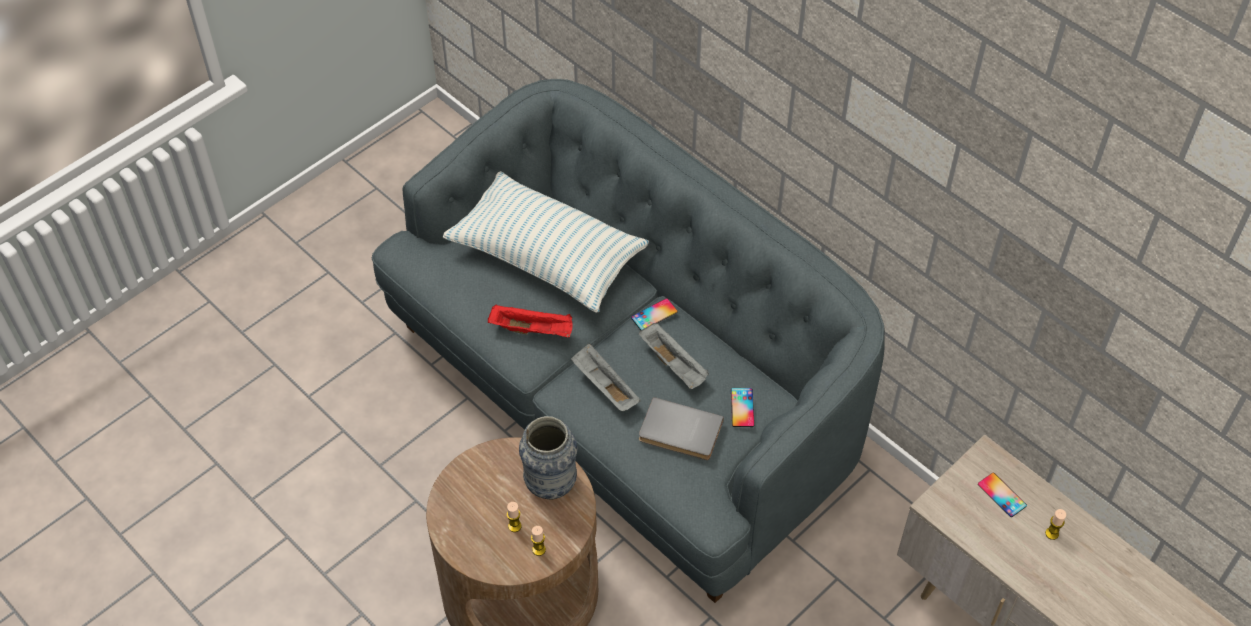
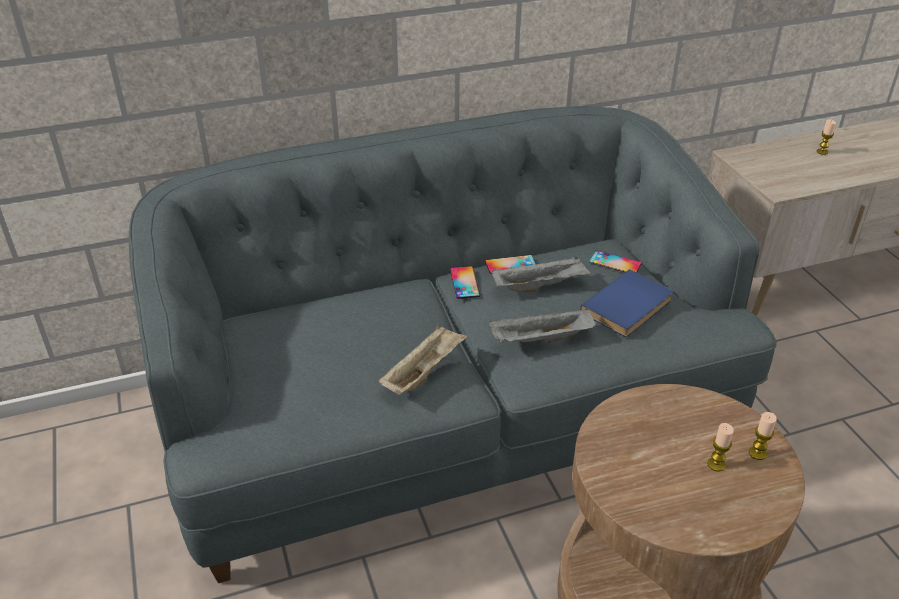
camera: 65 degrees left, 15 degrees down
pillow [443,171,649,313] -> none
red tray [488,304,573,338] -> beige tray [378,325,467,395]
vase [519,416,577,500] -> none
grey book [639,397,724,460] -> blue book [580,269,673,336]
phone [978,472,1027,517] -> phone moved to [485,255,536,274]

